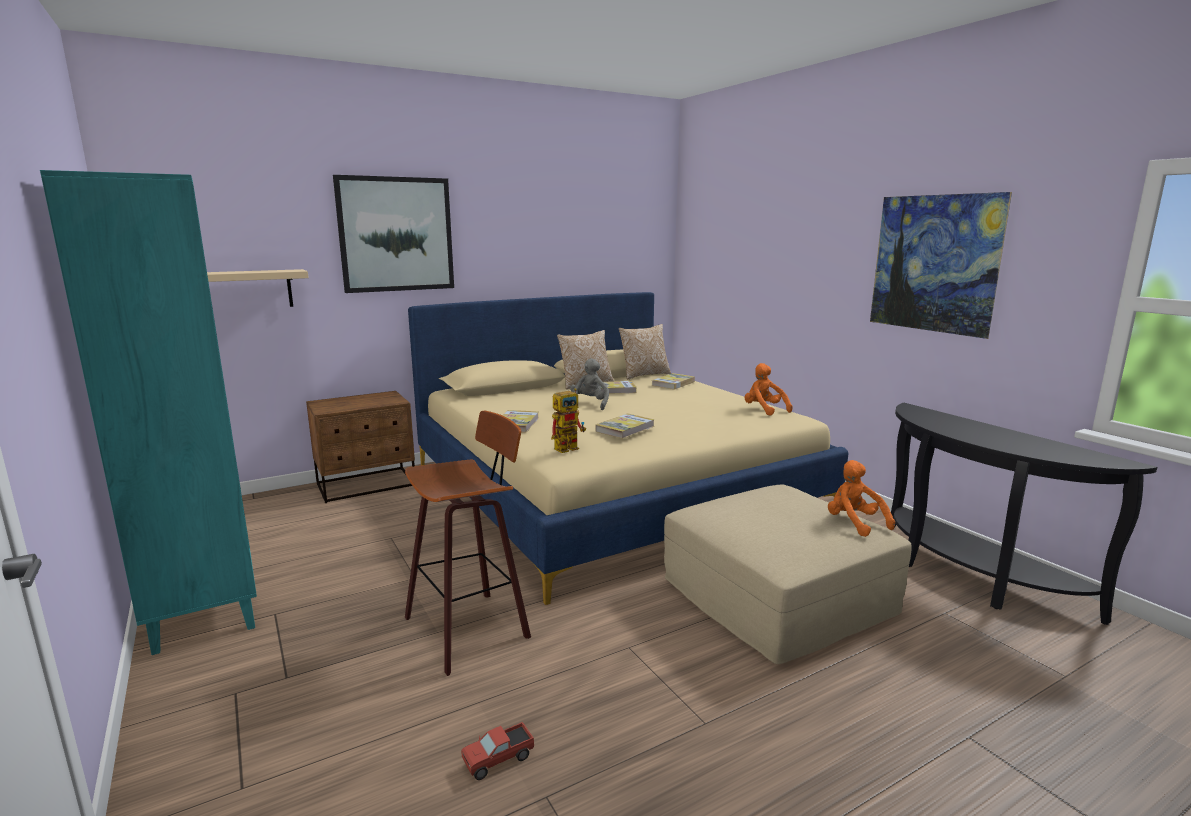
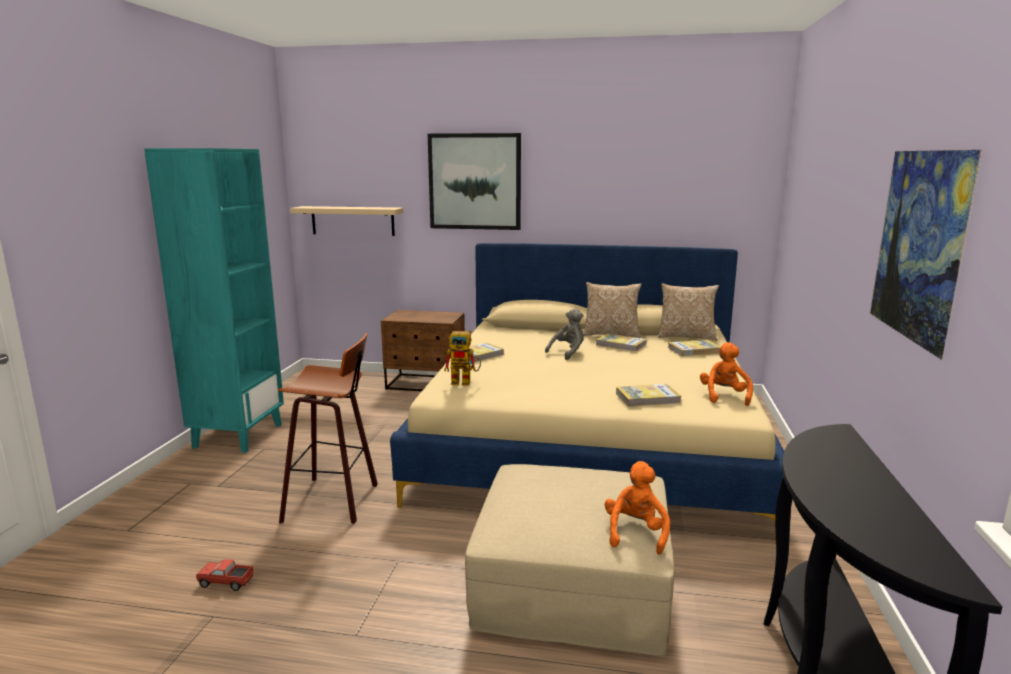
camera: 40 degrees right, 0 degrees up
book [596,413,655,439] -> book moved to [616,384,681,407]

